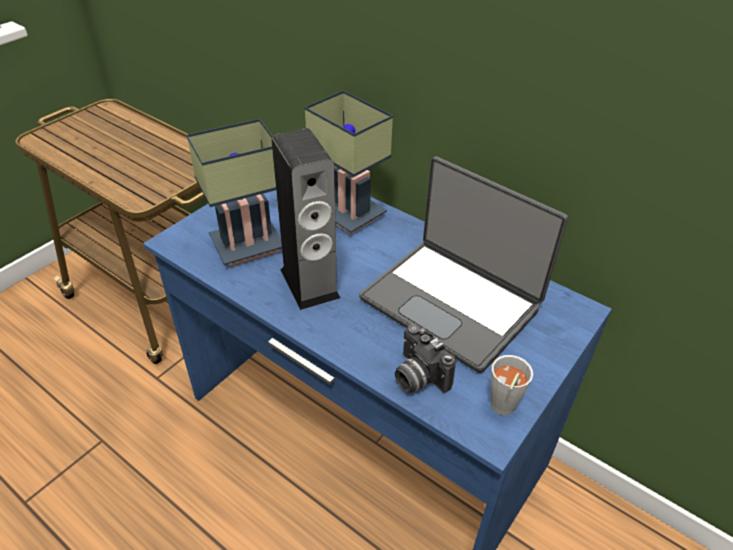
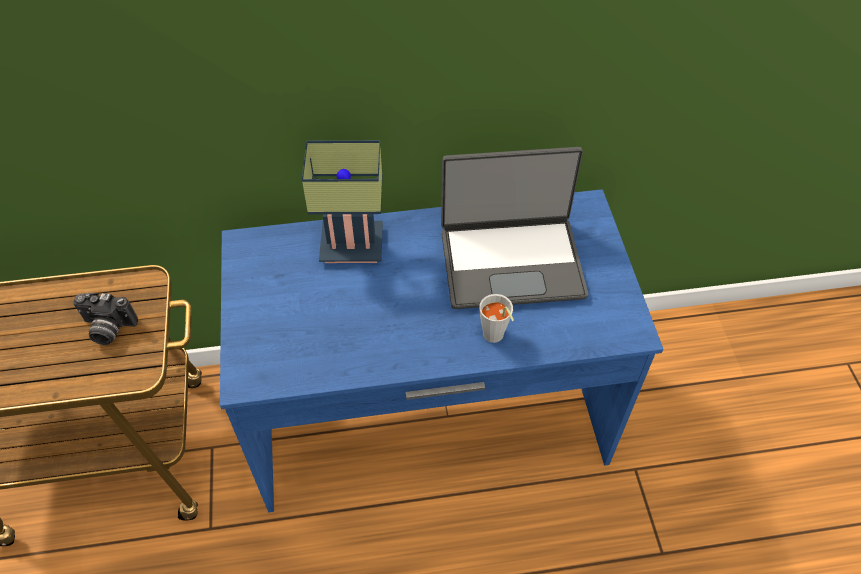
camera: 45 degrees left, 10 degrees up
table lamp [186,119,282,267] -> none
speaker [272,128,340,310] -> none
camera [395,324,456,393] -> camera moved to [73,293,138,345]
grey cup [491,355,533,415] -> grey cup moved to [479,294,514,343]

